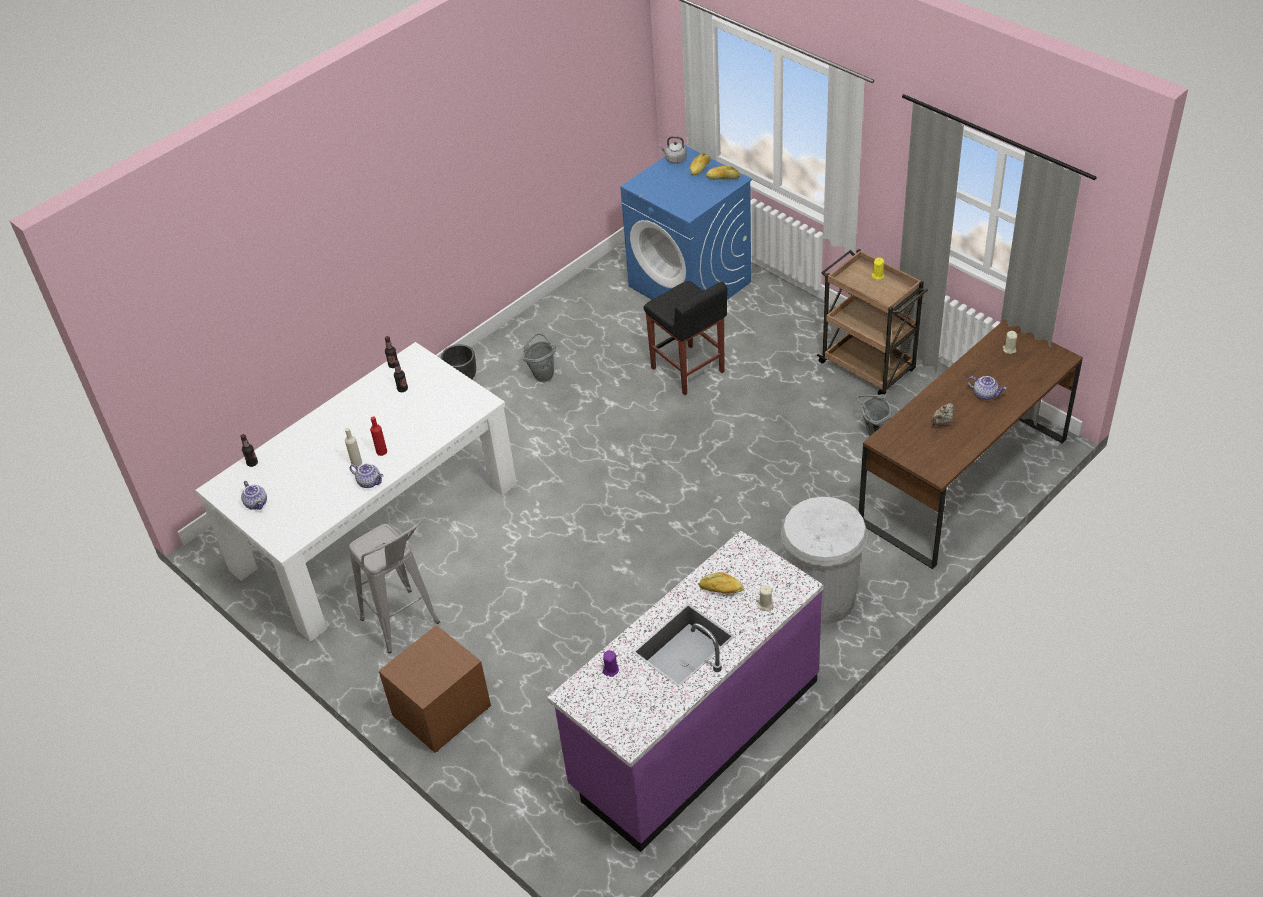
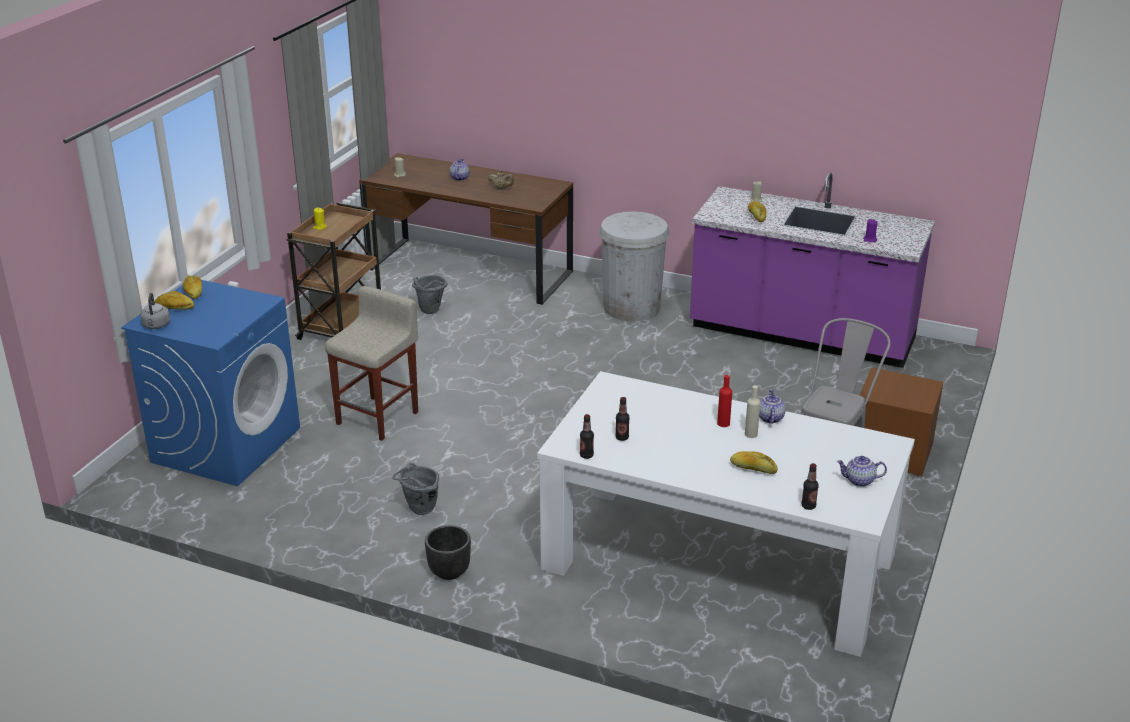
camera: 115 degrees left, 15 degrees down
teapot [241,481,267,510] -> teapot turned 120 degrees counterclockwise [837,456,887,487]
black stool [644,281,728,395] -> beige stool [325,286,418,441]
none -> bread [730,451,778,474]

